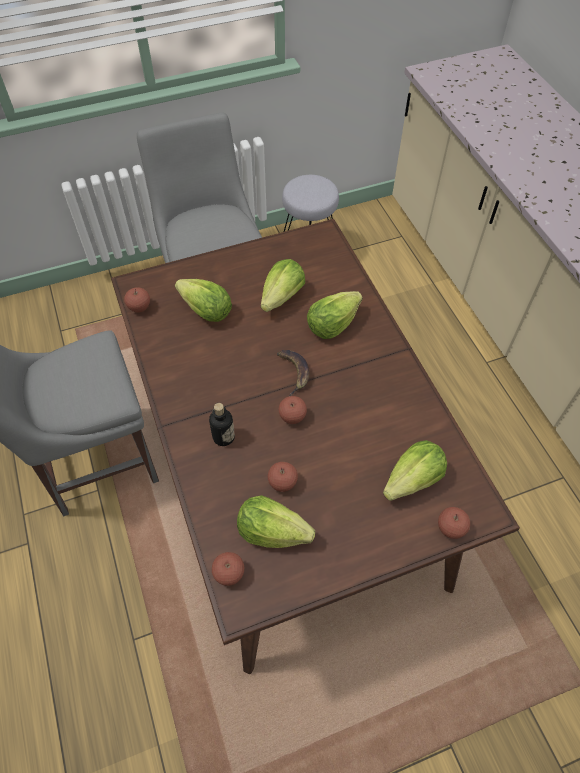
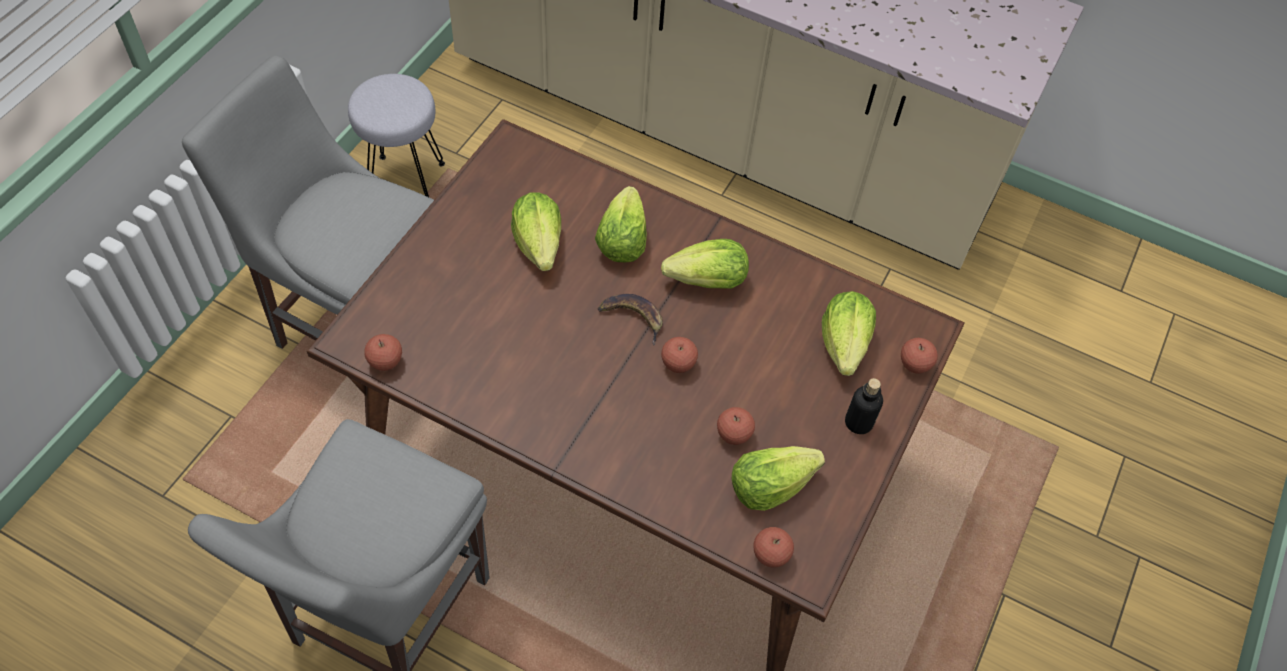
camera: 45 degrees left, 0 degrees up
lettuce [175,279,232,322] -> lettuce moved to [661,239,749,289]
bottle [209,403,235,446] -> bottle moved to [845,378,883,434]

